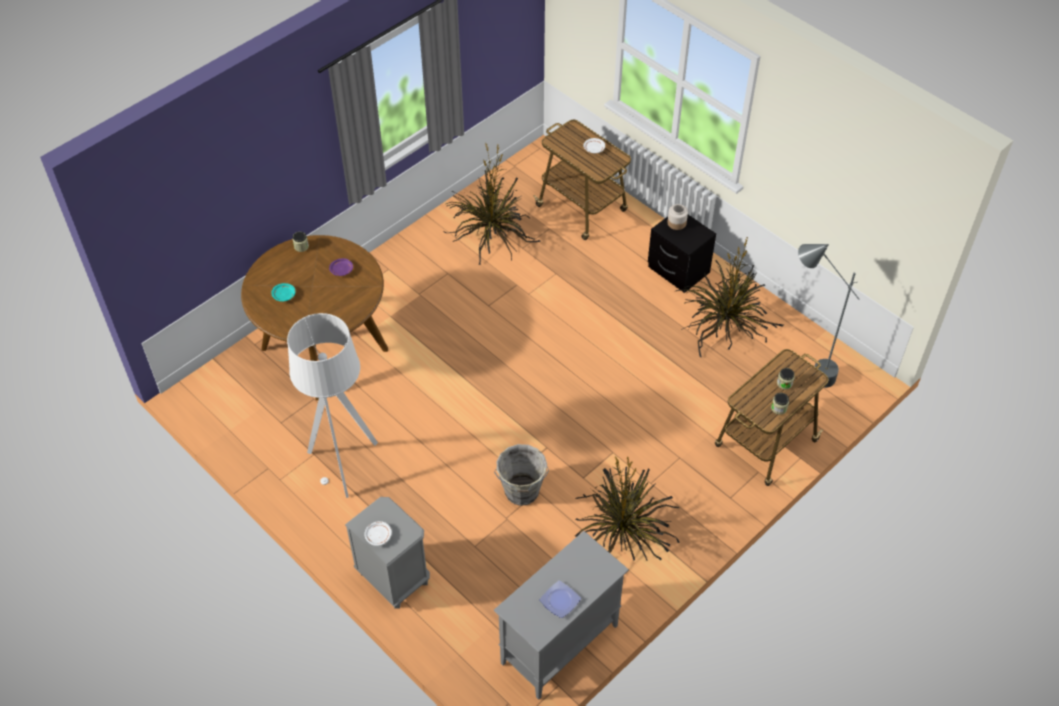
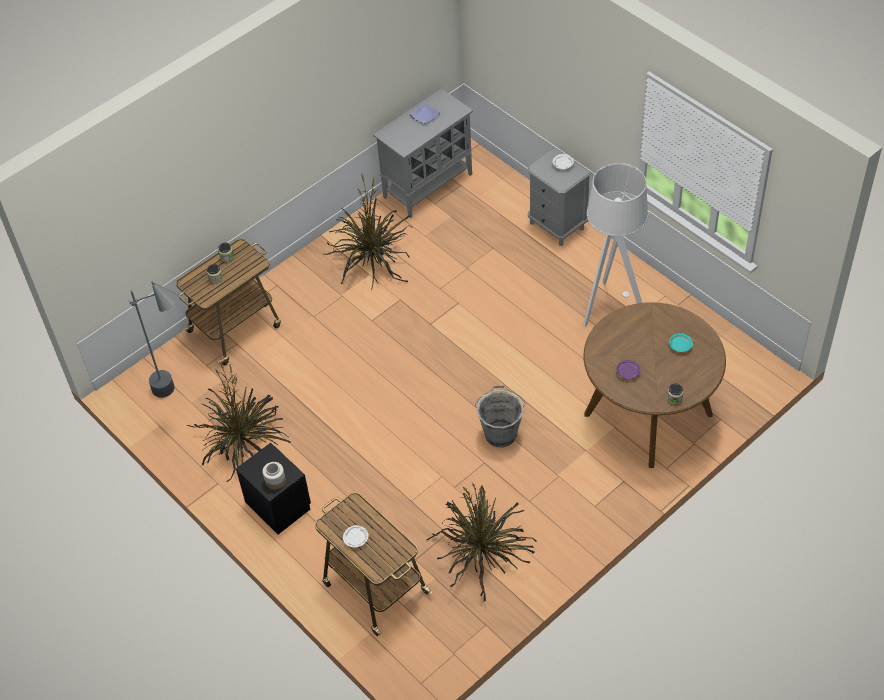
camera: 175 degrees left, 0 degrees up
grey bucket [494,444,549,506] -> grey bucket moved to [475,386,526,447]

